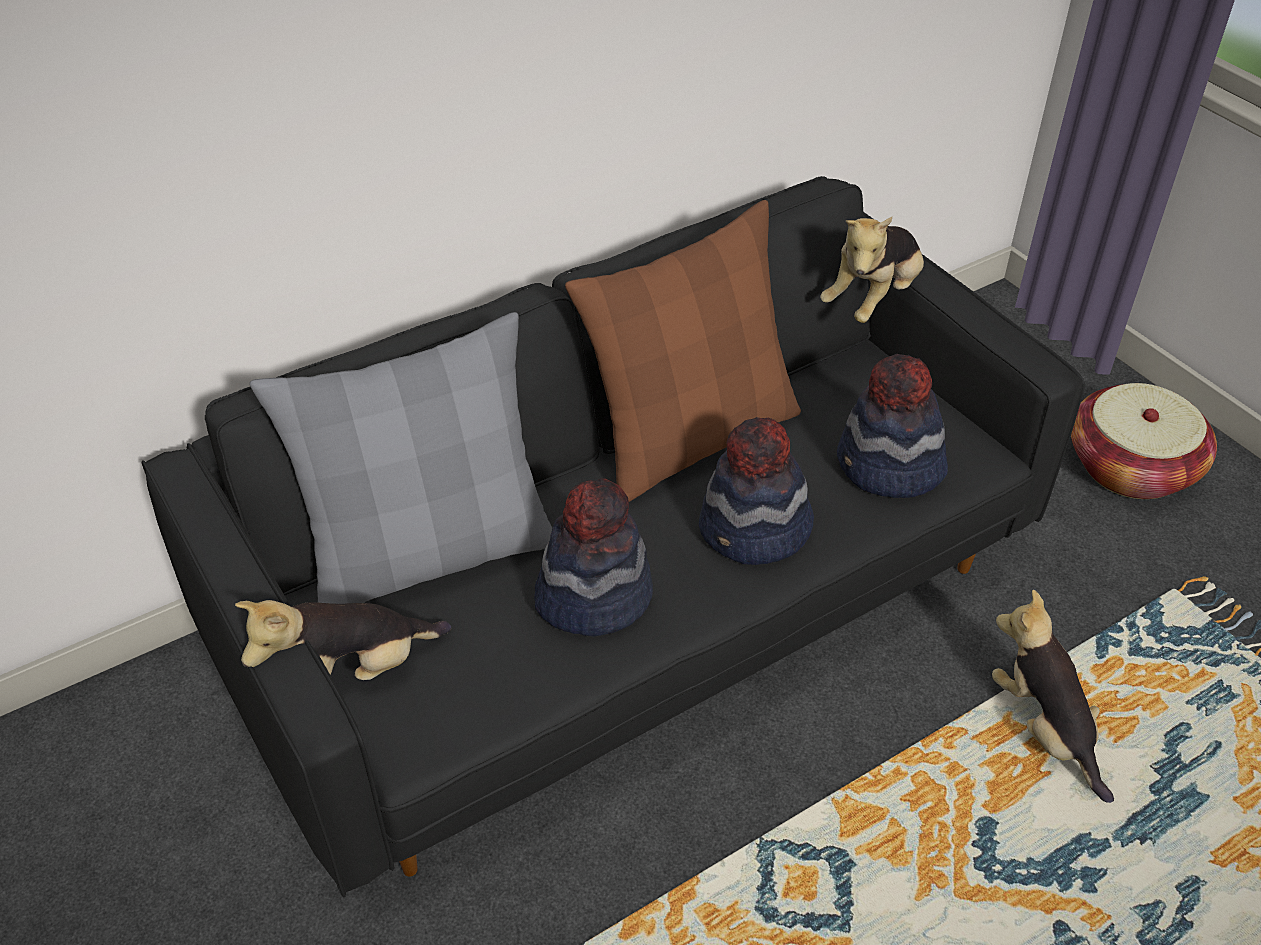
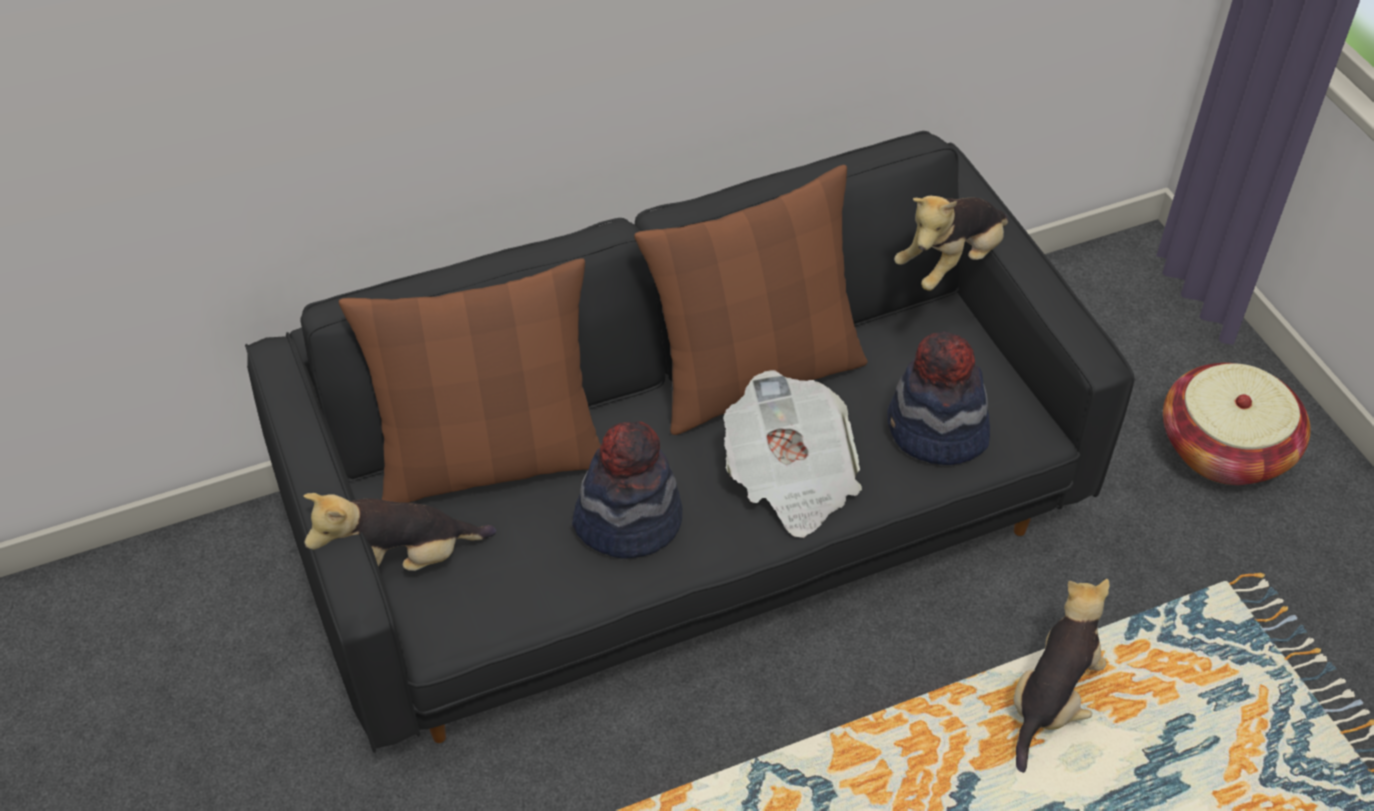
camera: 10 degrees right, 5 degrees up
grey pillow [250,312,552,604] -> brown pillow [339,258,601,503]
hat [699,417,814,565] -> newspaper [723,370,862,538]
plush toy [992,590,1114,803] -> plush toy turned 45 degrees clockwise [1014,579,1110,773]

